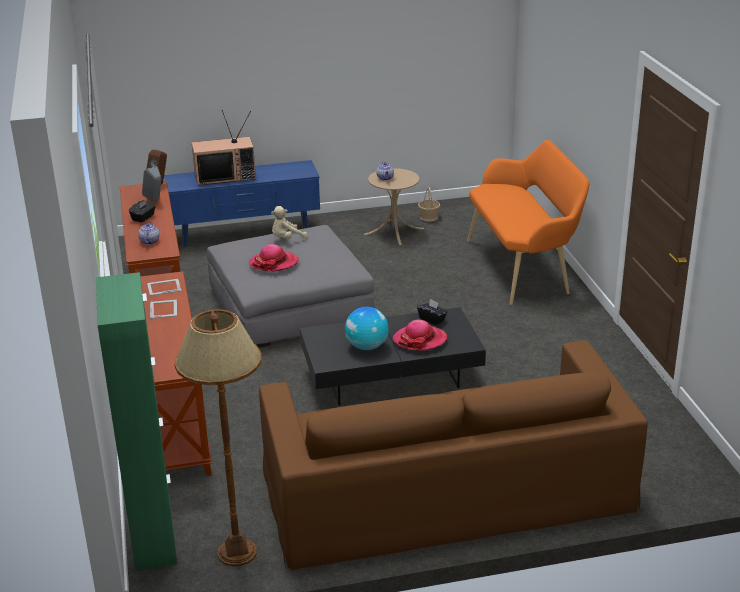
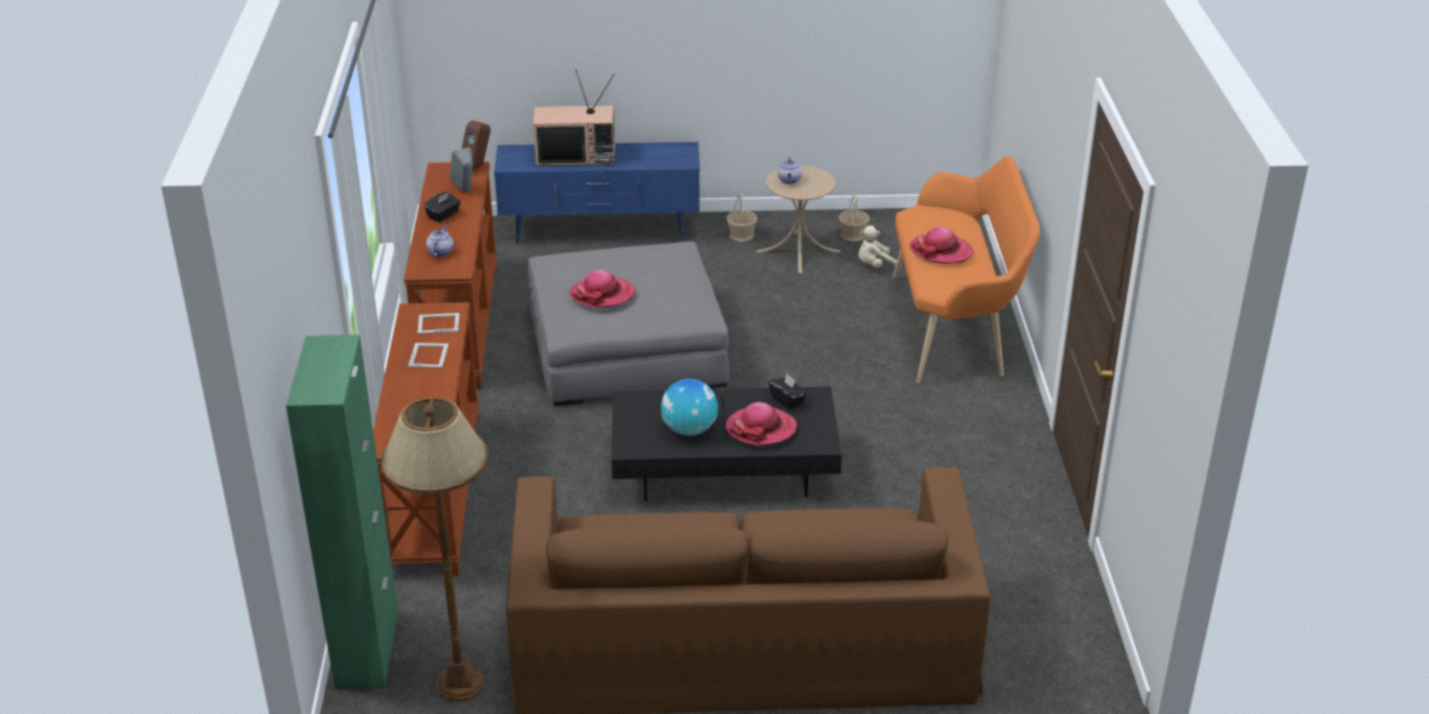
camera: 10 degrees right, 5 degrees up
beige plush toy [271,206,308,240] -> beige plush toy moved to [859,226,902,268]
none -> basket [727,194,757,241]
none -> hat [910,227,973,264]

